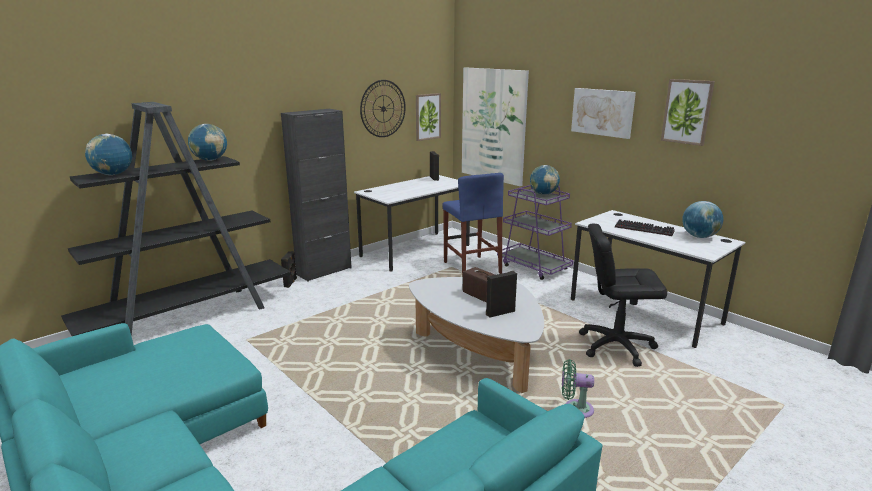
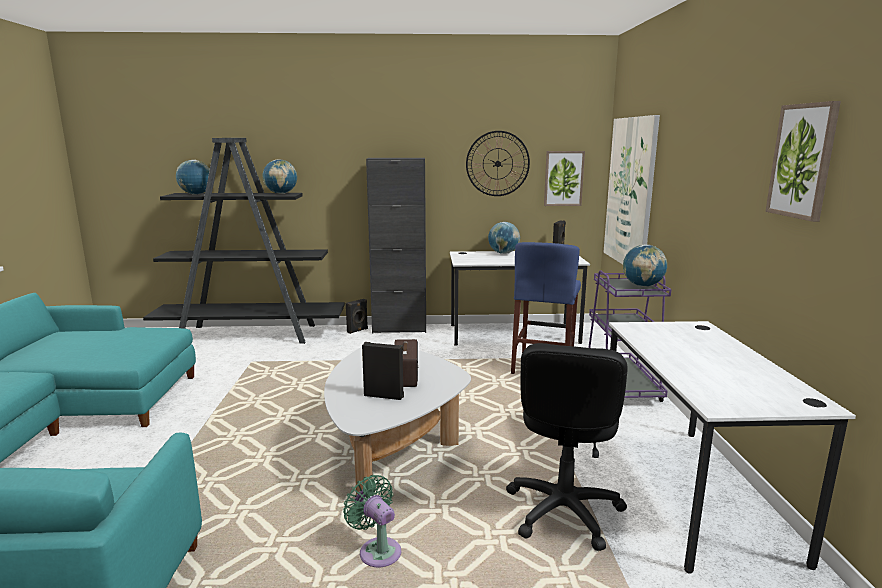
camera: 40 degrees right, 5 degrees down
picture [571,88,636,139] -> none
black office chair [579,223,667,367] -> black office chair turned 120 degrees counterclockwise [506,343,628,551]
keyboard [615,219,675,236] -> none
globe [682,201,723,238] -> globe moved to [488,222,520,254]

